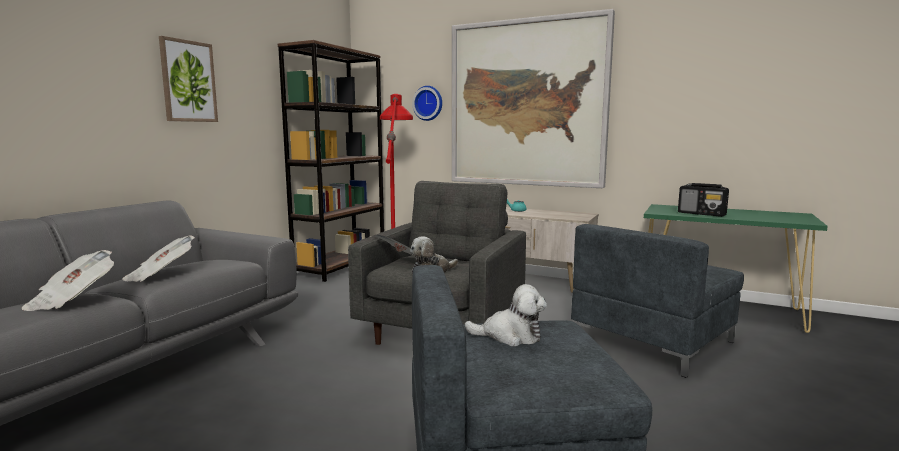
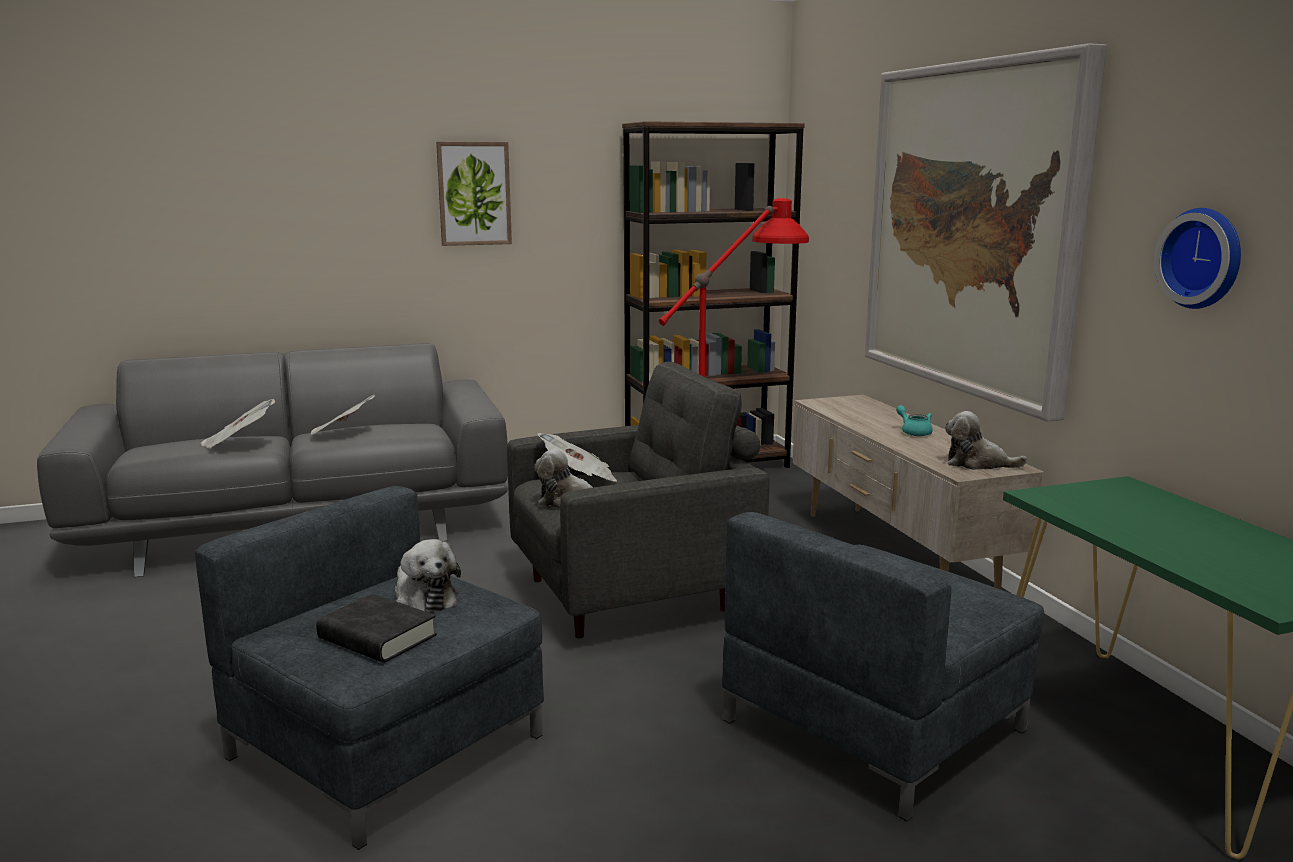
camera: 45 degrees right, 5 degrees up
wall clock [412,86,442,121] -> wall clock moved to [1154,208,1241,309]
grey armchair [571,224,744,378] -> grey armchair turned 45 degrees counterclockwise [722,512,1044,821]
radio [678,183,729,217] -> none
none -> black book [316,594,437,663]
none -> plush toy [945,411,1027,470]

